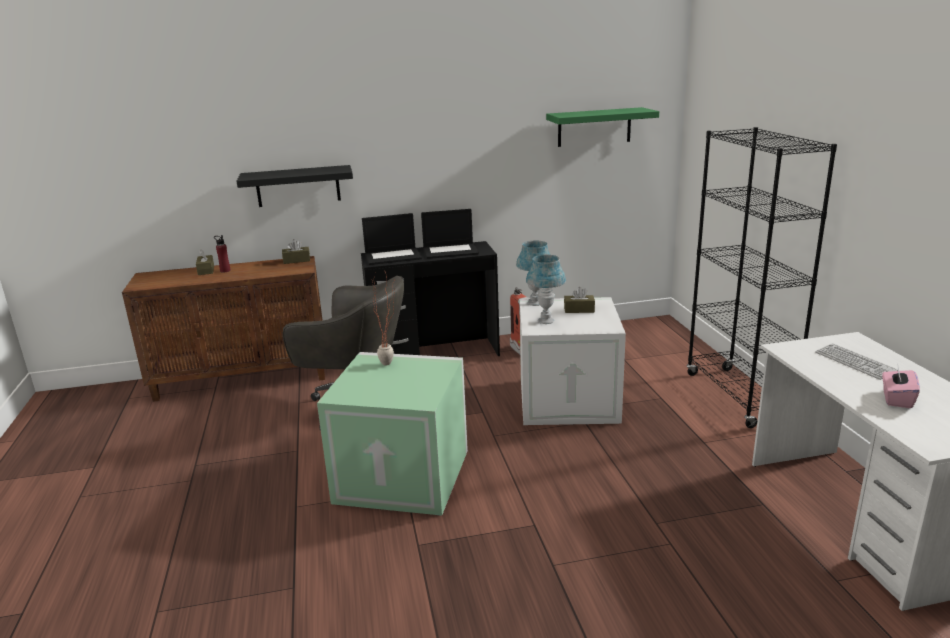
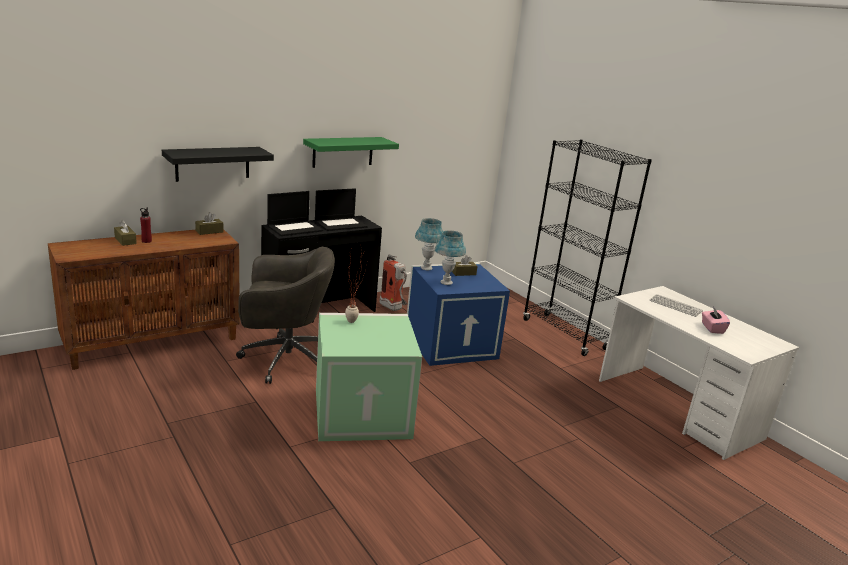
camera: 25 degrees left, 0 degrees up
white storage box [520,297,626,425] -> blue storage box [407,263,510,366]
green shelf [546,107,659,147] -> green shelf moved to [303,137,399,168]

